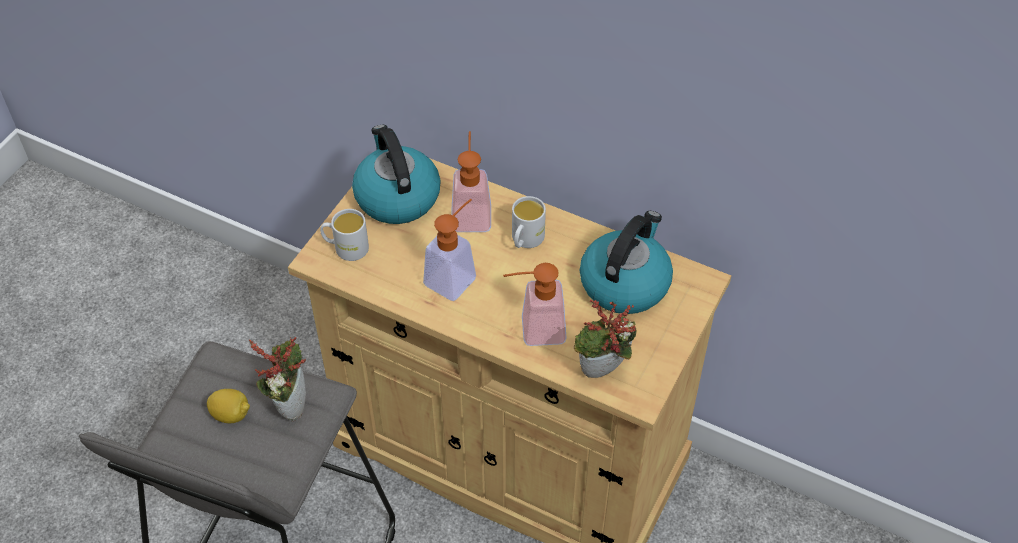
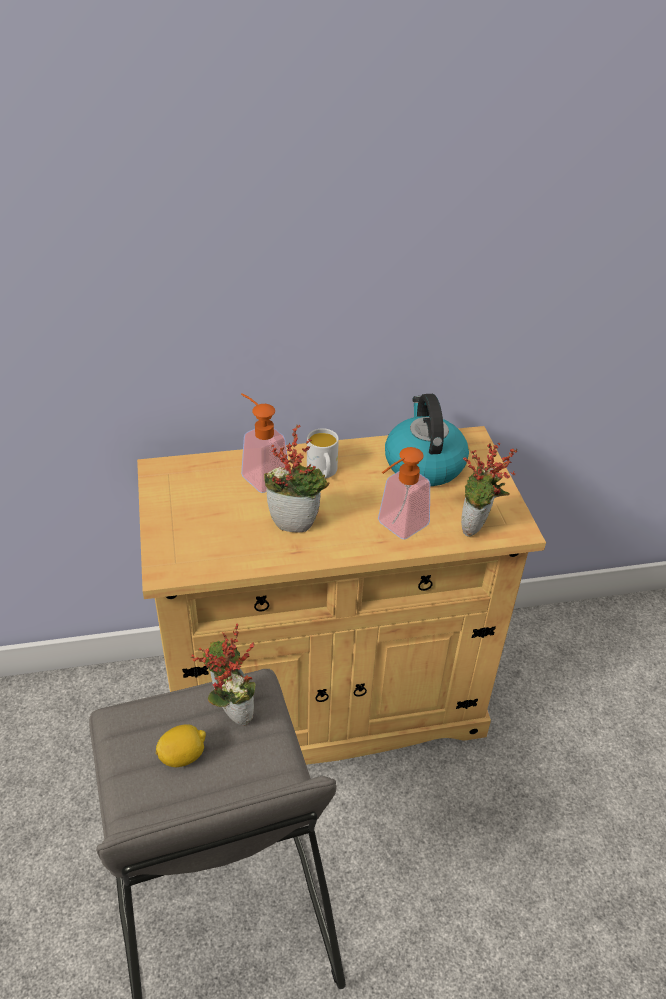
camera: 40 degrees left, 10 degrees down
white mug [320,209,369,261] -> none
kettle [352,125,441,224] -> none
soap dispenser [423,199,476,301] -> potted plant [264,425,329,533]

